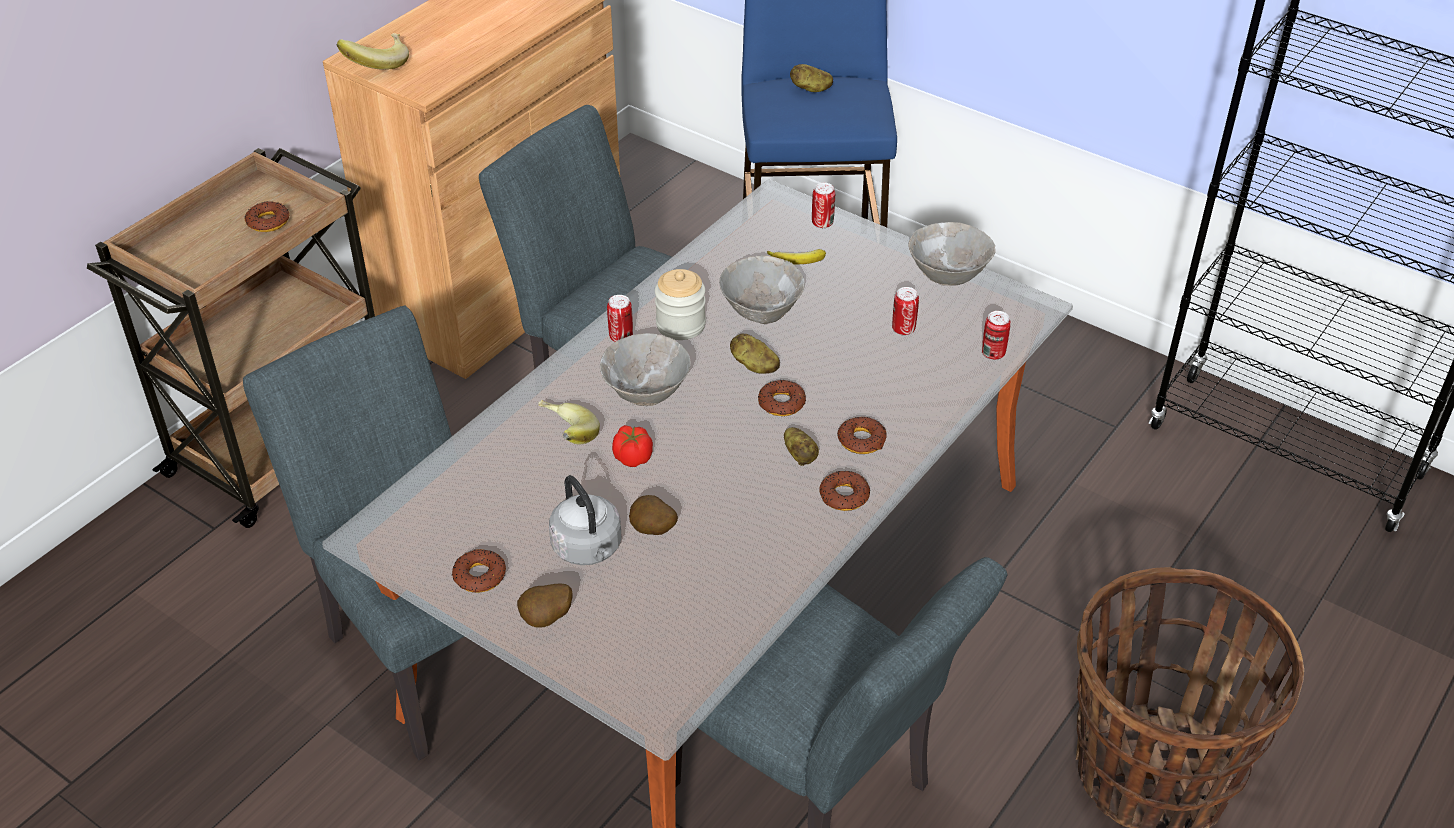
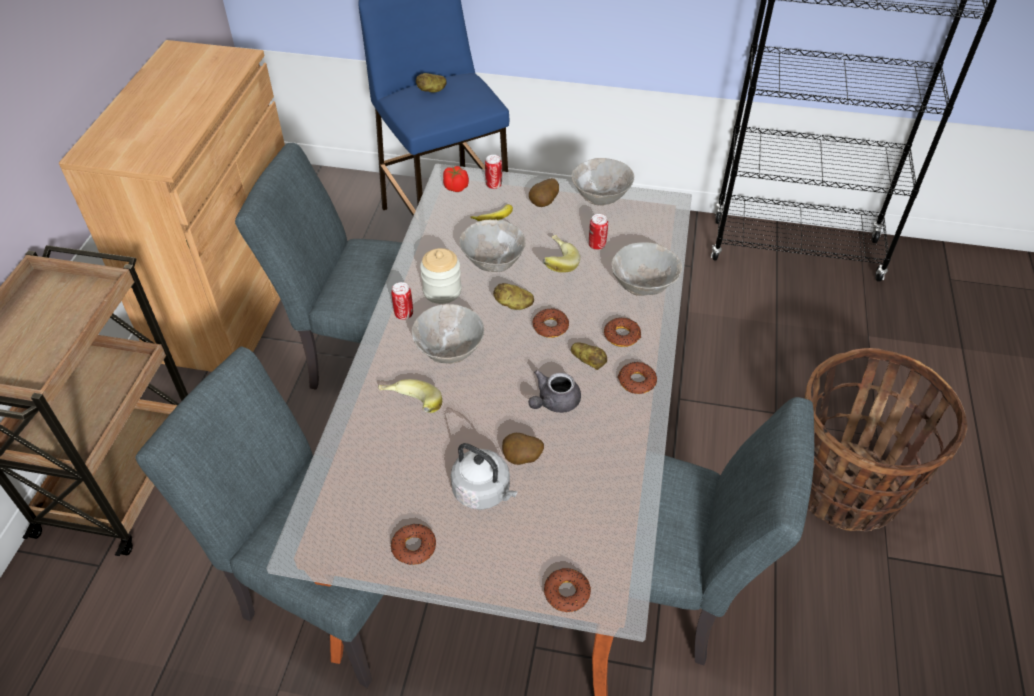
camera: 25 degrees left, 5 degrees up
donut [244,201,289,232] -> donut moved to [544,568,591,612]
banana [336,33,409,70] -> banana moved to [542,235,580,273]
potato [517,583,572,628] -> potato moved to [529,178,559,207]
tomato [612,425,653,467] -> tomato moved to [443,166,469,192]
can [982,311,1011,359] -> none
none -> grey teapot [528,370,581,413]
none -> grey bowl [611,242,682,296]

